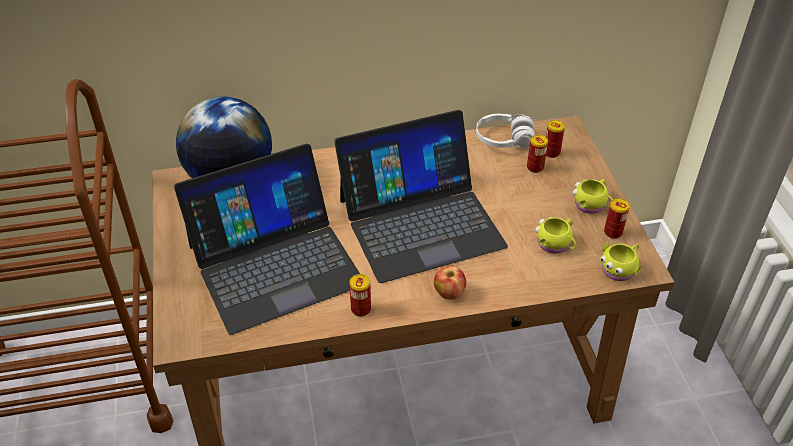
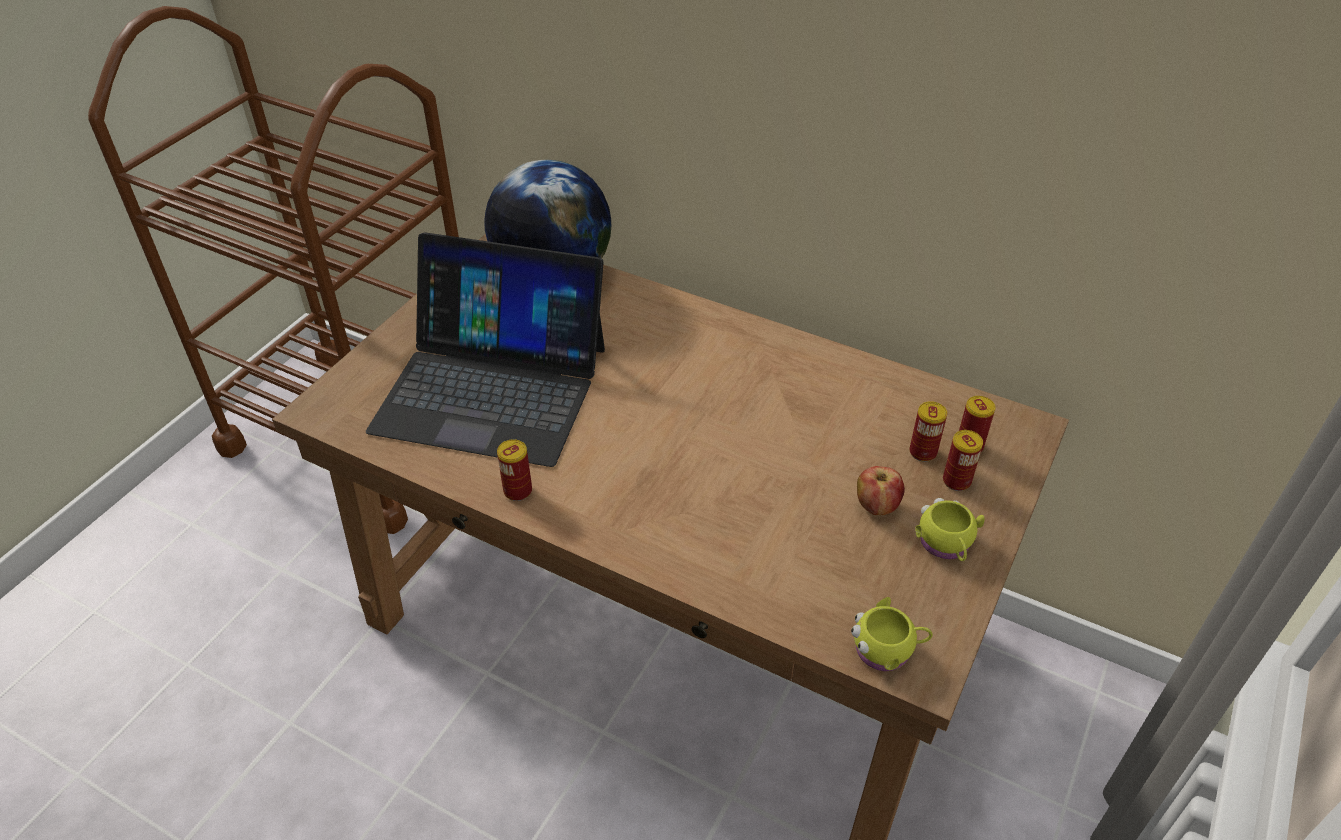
camera: 40 degrees right, 0 degrees up
laptop [334,110,508,283] -> none
apple [434,266,466,300] -> apple moved to [857,466,905,515]
white headphones [476,114,535,148] -> none
yellow mug [535,217,577,253] -> none
can [604,198,630,239] -> can moved to [943,430,983,491]

